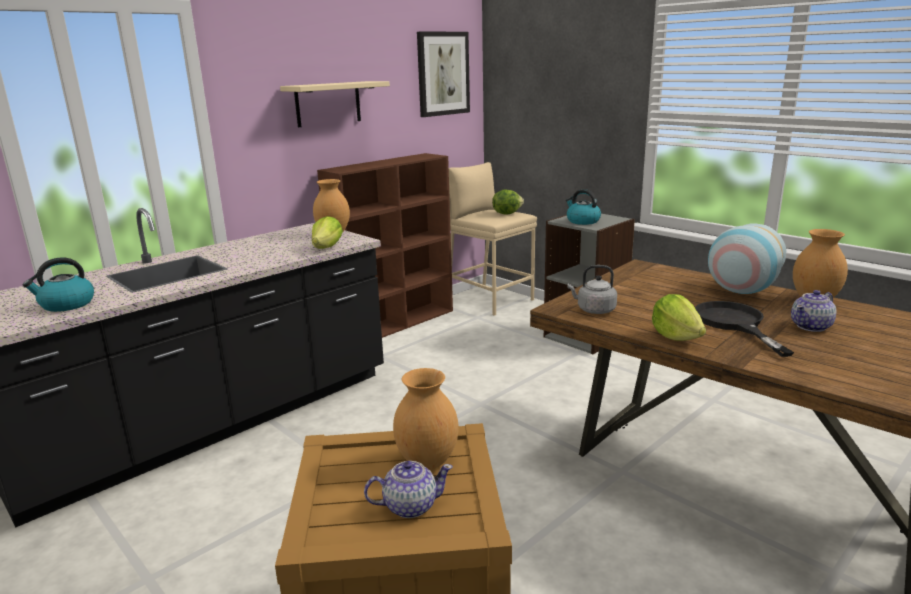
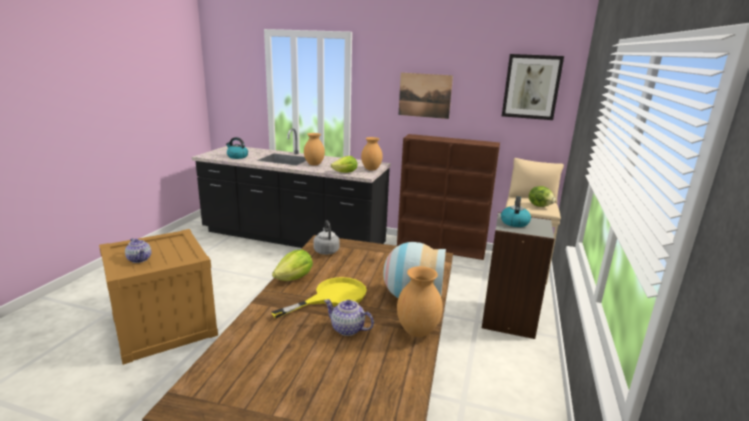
camera: 60 degrees right, 0 degrees up
beige shelf [280,81,390,127] -> picture [398,73,453,119]
brown vase [393,368,458,470] -> brown vase moved to [304,133,325,166]
black frying pan [695,301,794,357] -> yellow frying pan [271,277,367,318]

